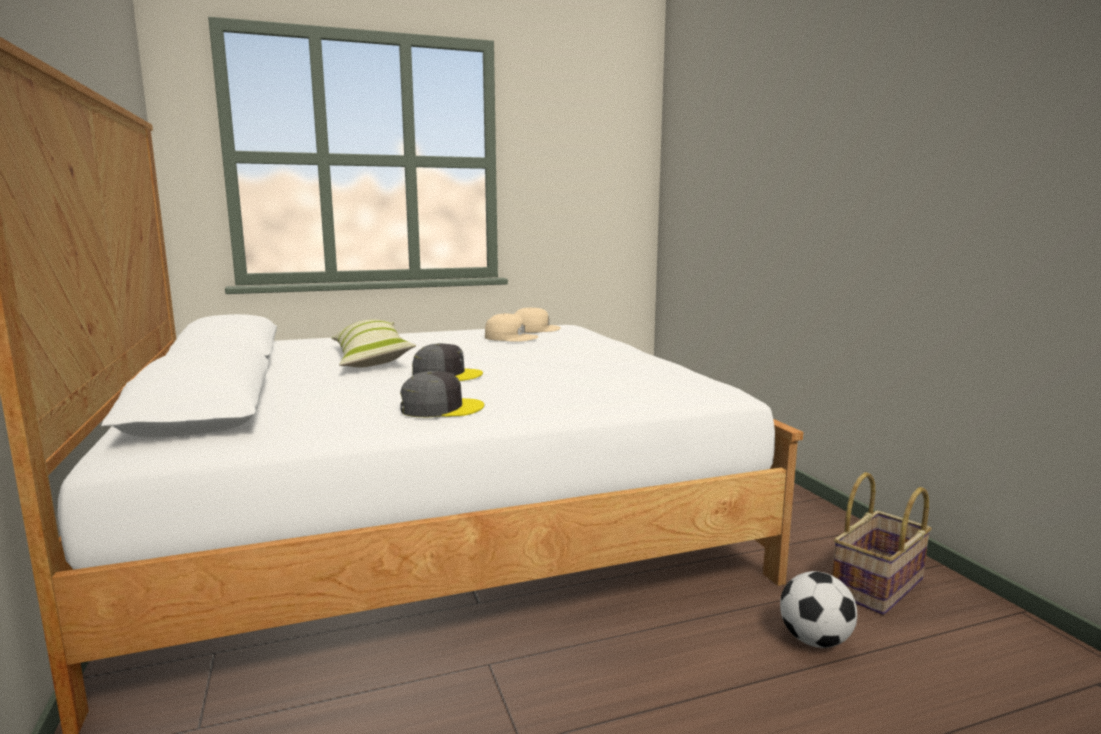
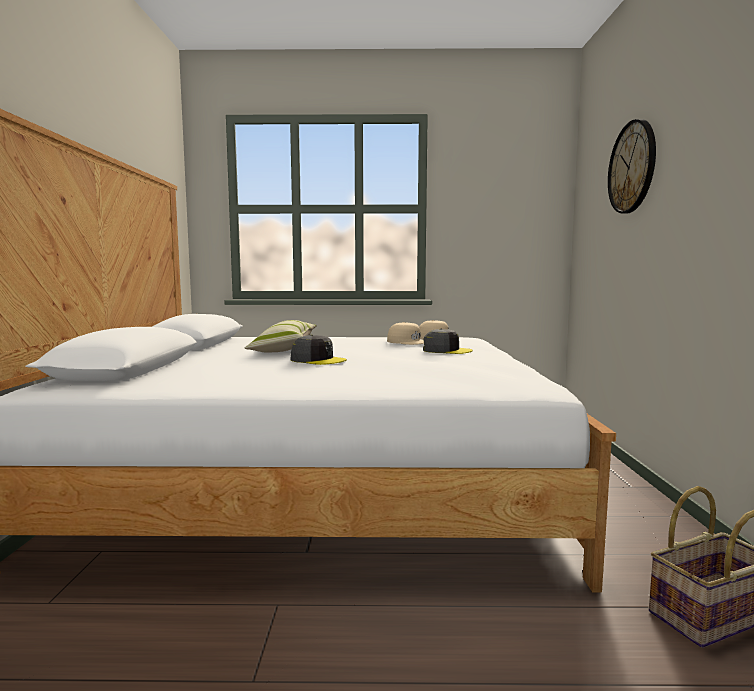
camera: 20 degrees right, 5 degrees down
grey cap [400,371,484,417] -> grey cap moved to [423,329,473,354]
football [780,571,857,648] -> none
none -> wall clock [608,119,656,214]

